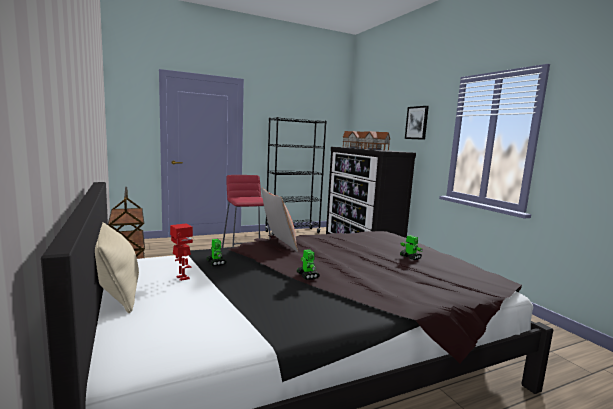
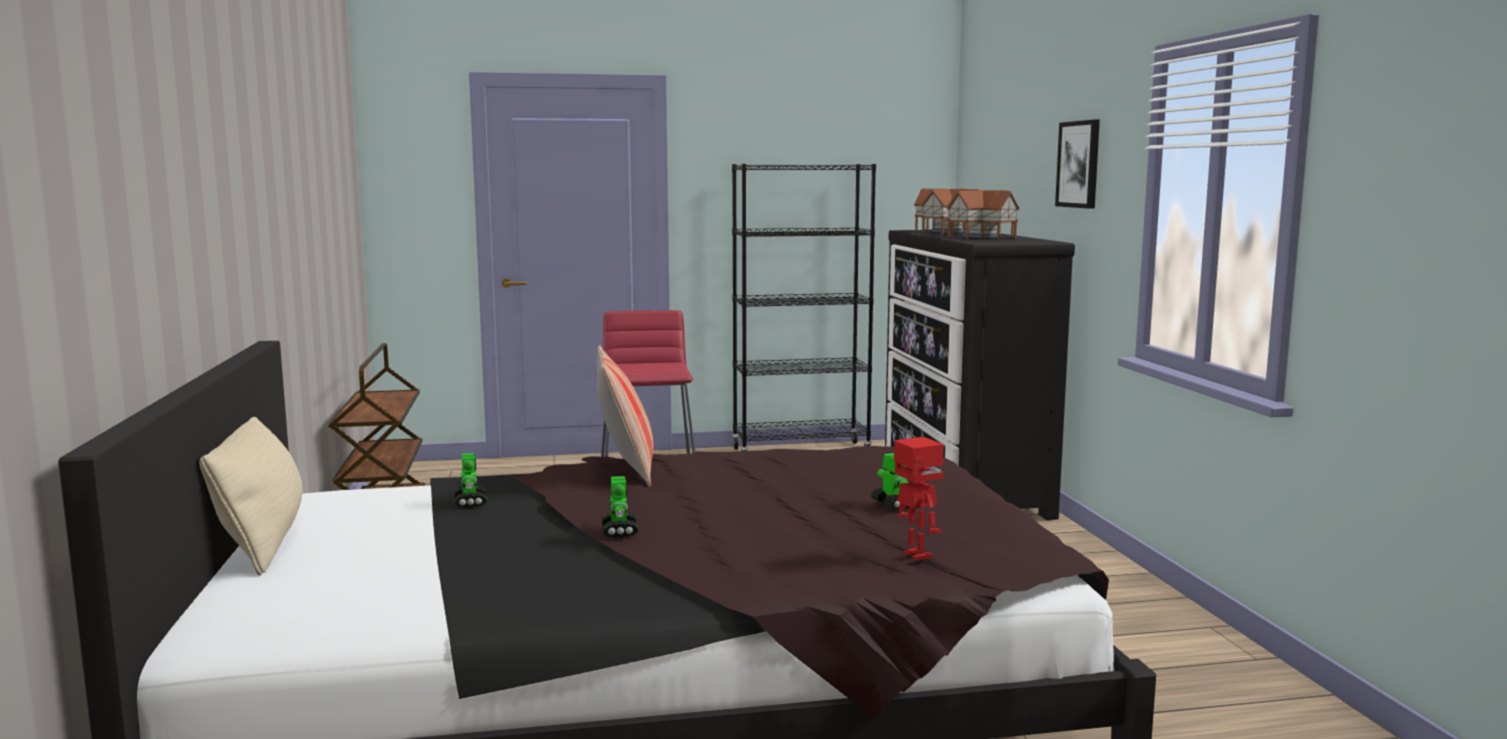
camera: 15 degrees right, 0 degrees up
toy robot [170,223,193,281] -> toy robot moved to [894,437,944,560]

